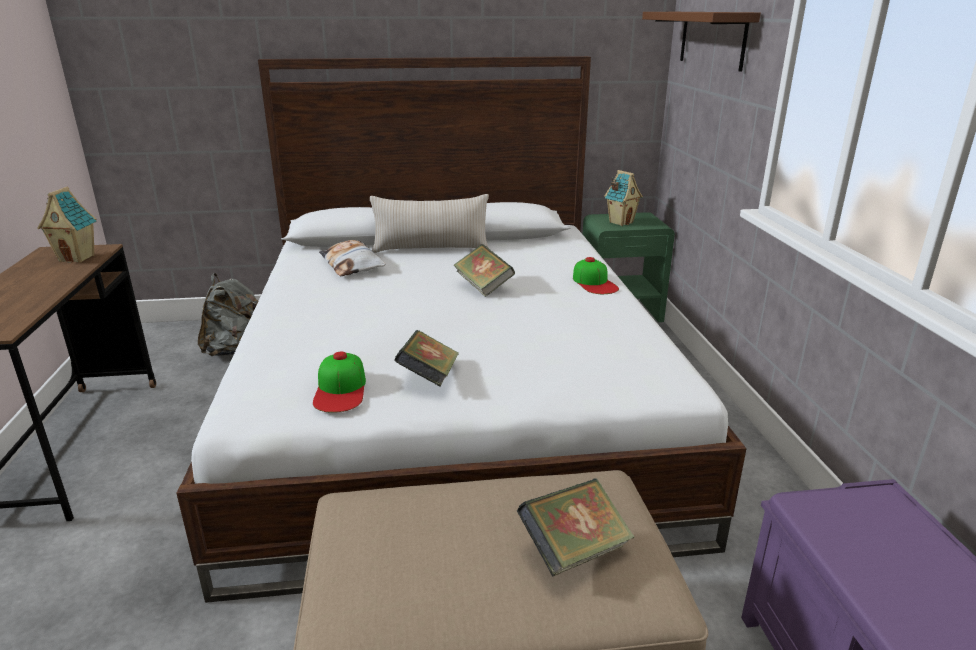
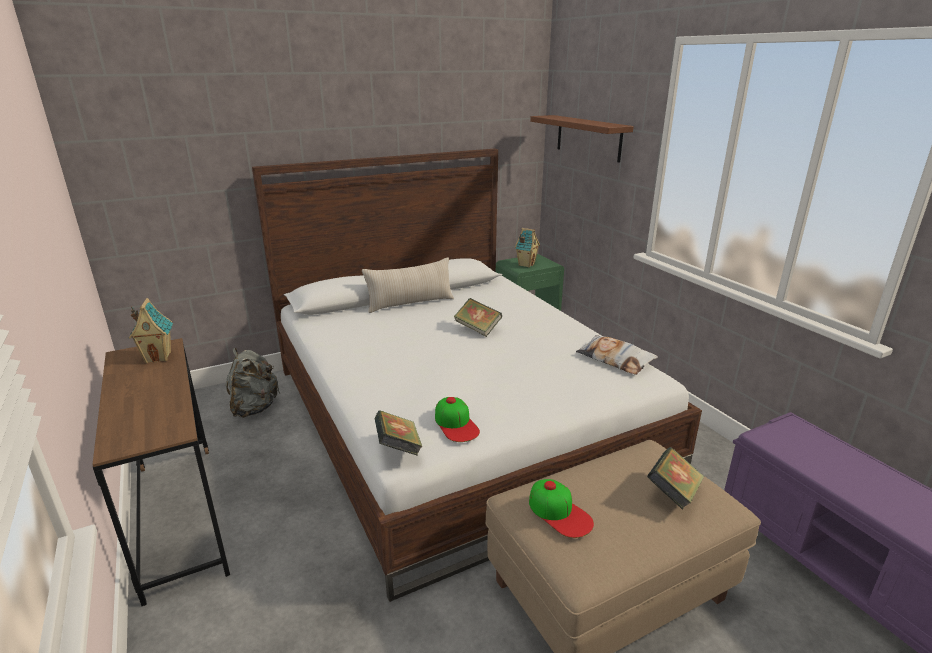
camera: 20 degrees left, 0 degrees up
pillow [319,240,386,276] -> pillow moved to [576,335,658,375]
book [394,330,459,387] -> book moved to [375,410,423,456]
cap [573,257,619,294] -> cap moved to [529,479,594,538]

